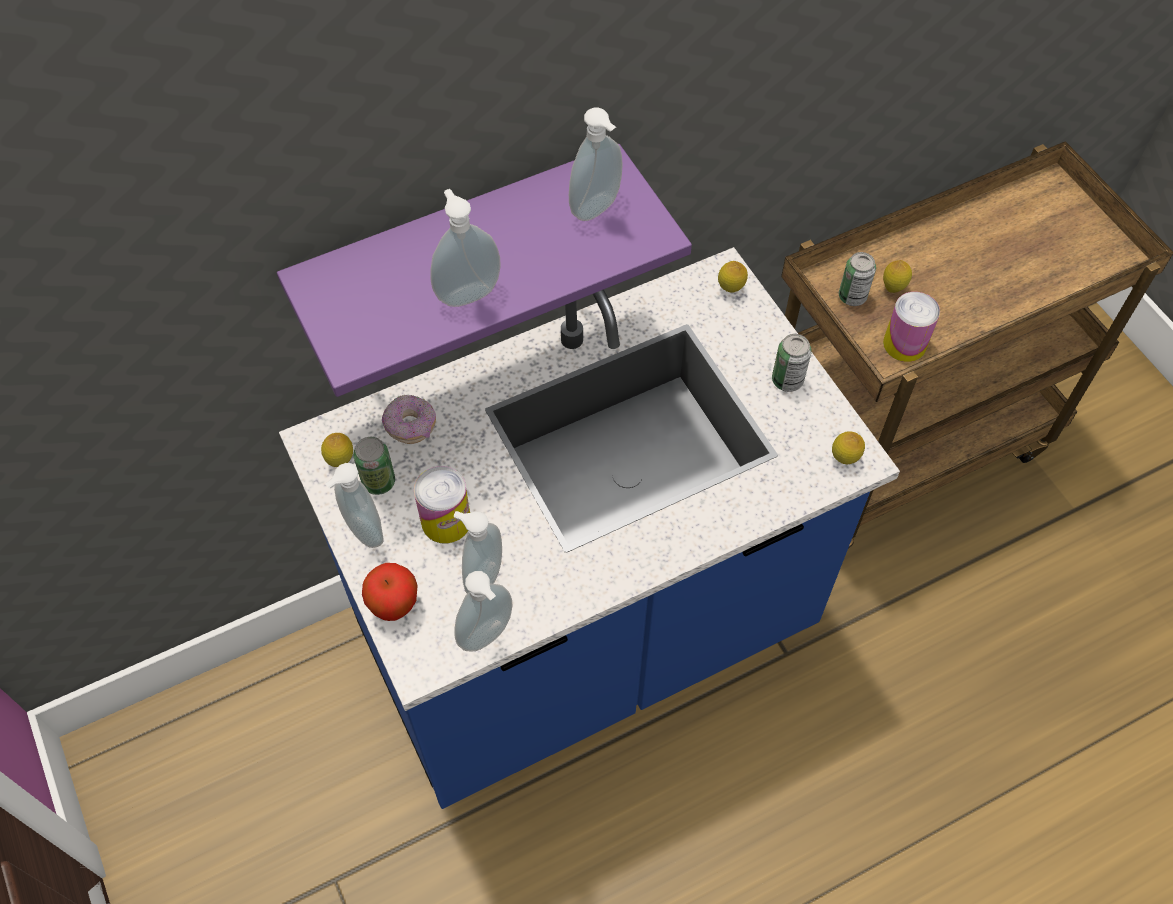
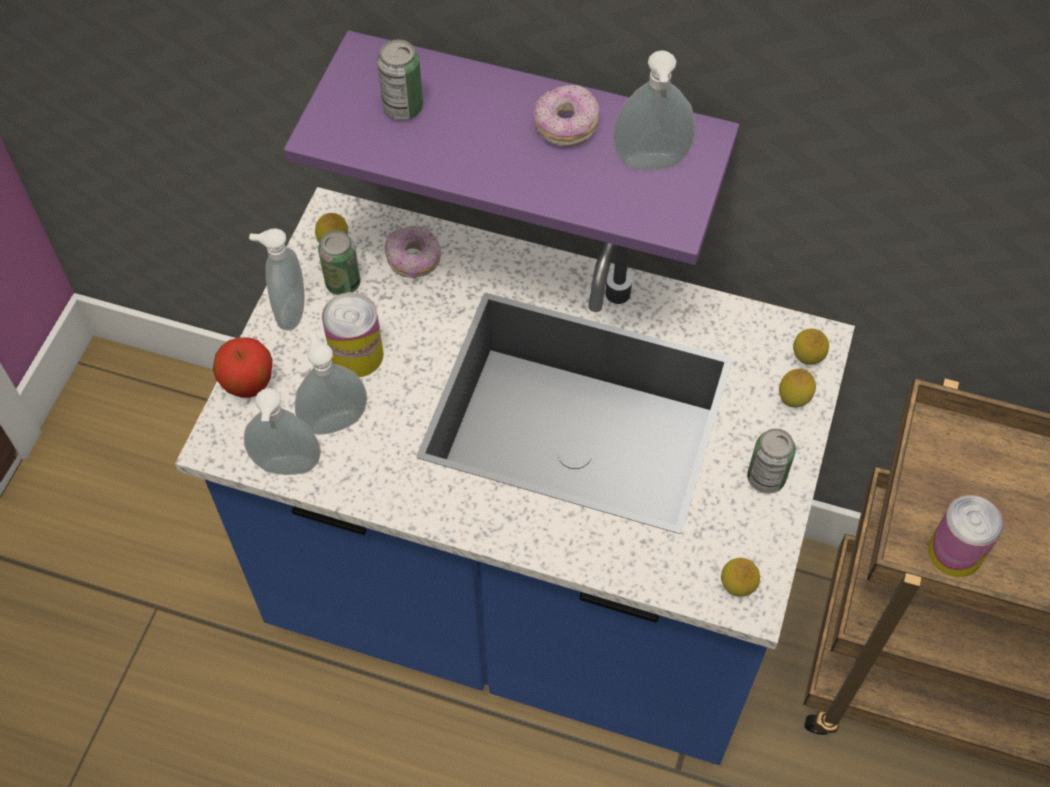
camera: 45 degrees right, 0 degrees up
soap dispenser [430,189,501,307] -> none
can [839,252,876,306] -> can moved to [377,40,423,120]
lemon [883,260,912,293] -> lemon moved to [779,369,816,408]
none -> donut [534,85,599,146]

